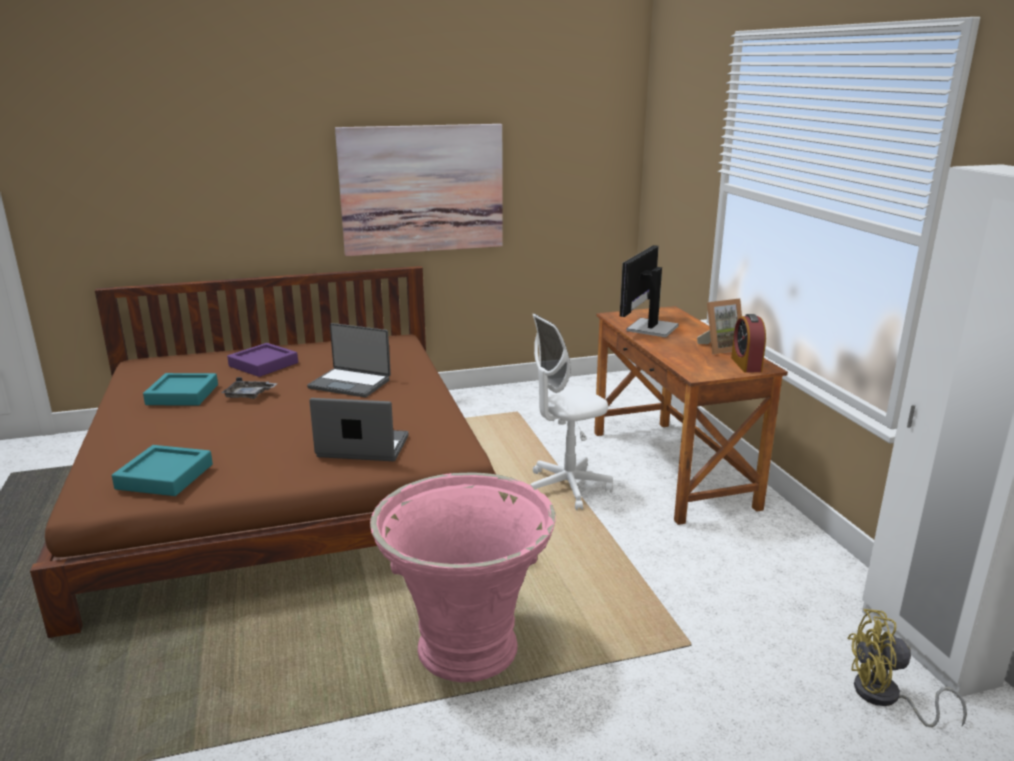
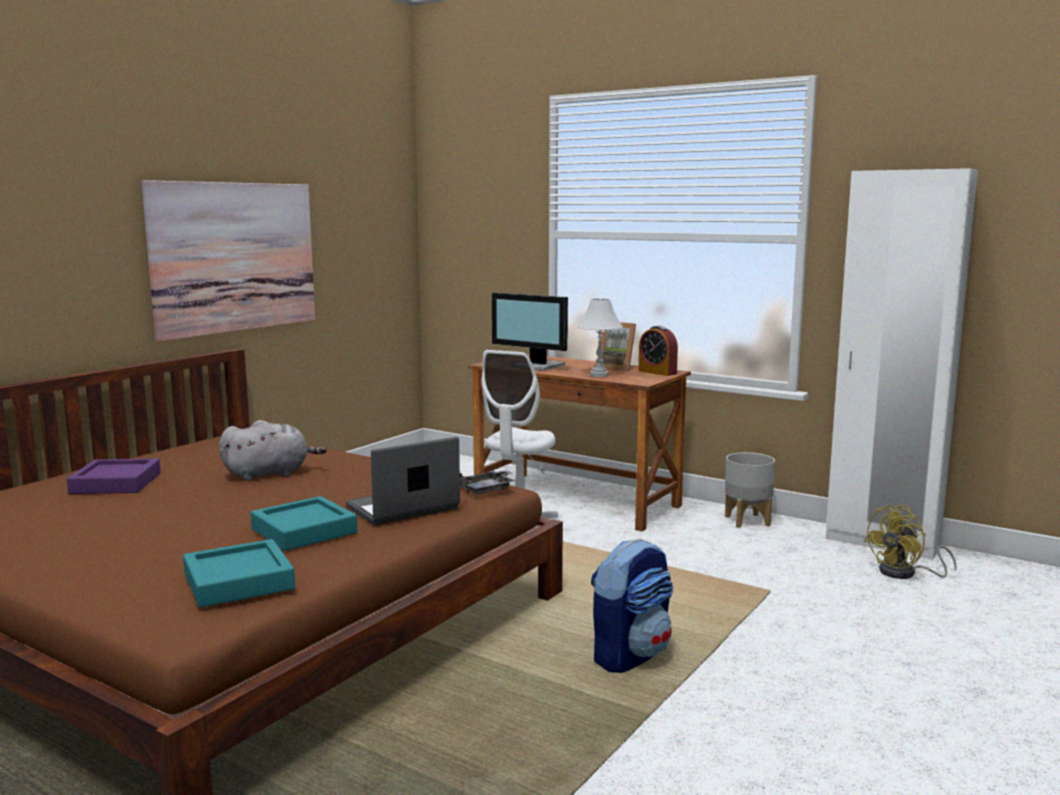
camera: 40 degrees left, 10 degrees down
turquoise tray [143,373,218,406] -> turquoise tray moved to [251,496,358,551]
grey tray [221,377,278,399] -> grey tray moved to [460,470,515,494]
laptop [307,323,391,397] -> grey plush toy [219,420,327,481]
pink planter [370,472,555,682] -> backpack [591,538,673,673]
monitor [620,245,679,337] -> monitor turned 45 degrees counterclockwise [492,293,568,371]
picture frame [697,298,742,354] -> picture frame turned 90 degrees clockwise [601,323,636,371]
none -> white table lamp [577,299,623,377]
none -> grey planter [725,452,775,528]

